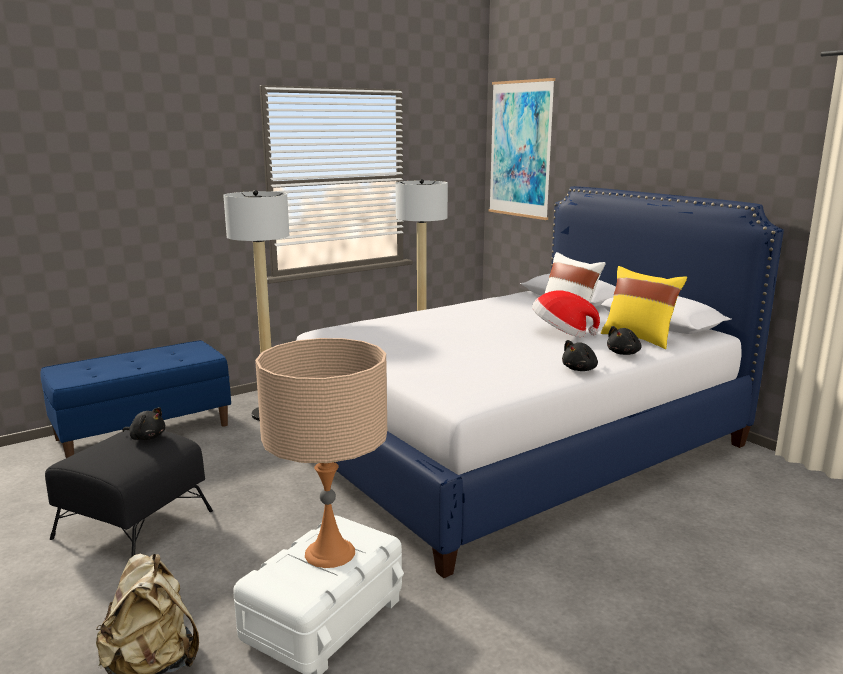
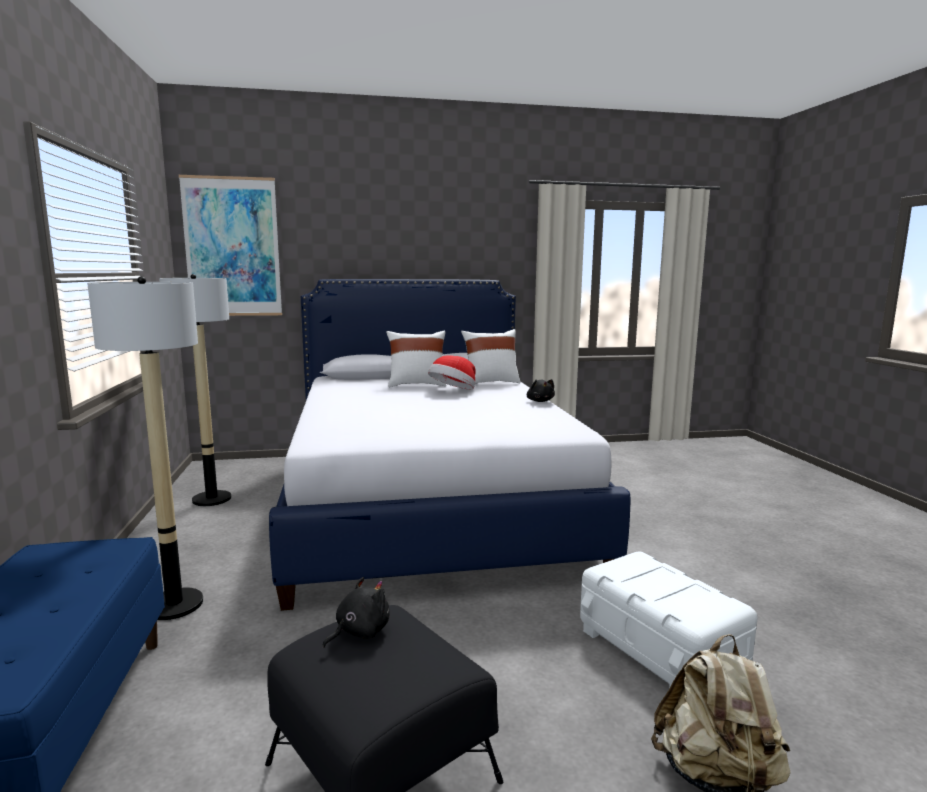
camera: 65 degrees left, 5 degrees down
beige table lamp [255,338,387,568] -> none
yellow pillow [601,266,687,349] -> white pillow [461,329,521,384]
black plush toy [607,326,642,355] -> none

